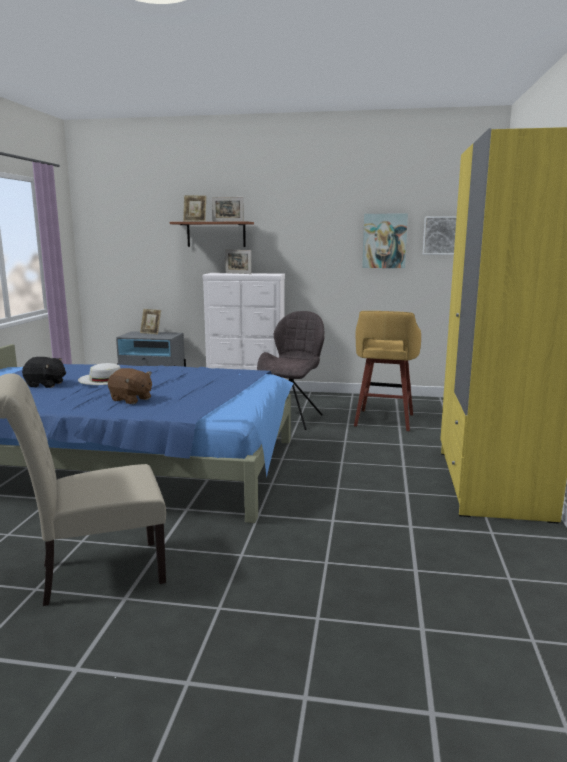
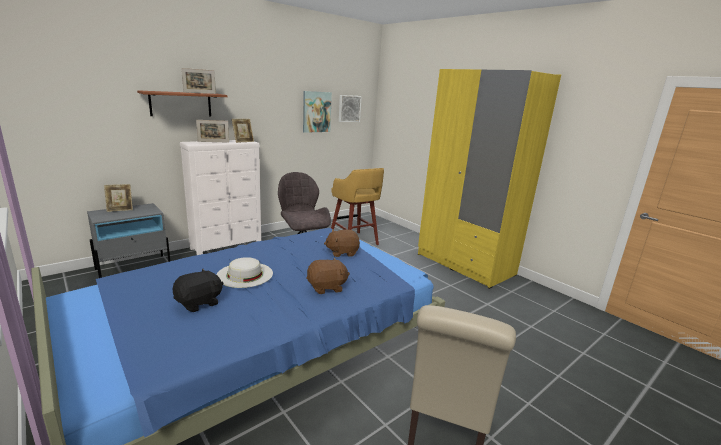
camera: 50 degrees left, 5 degrees up
picture frame [183,195,206,222] -> picture frame moved to [232,119,254,143]
none -> brown plush toy [324,229,360,257]

